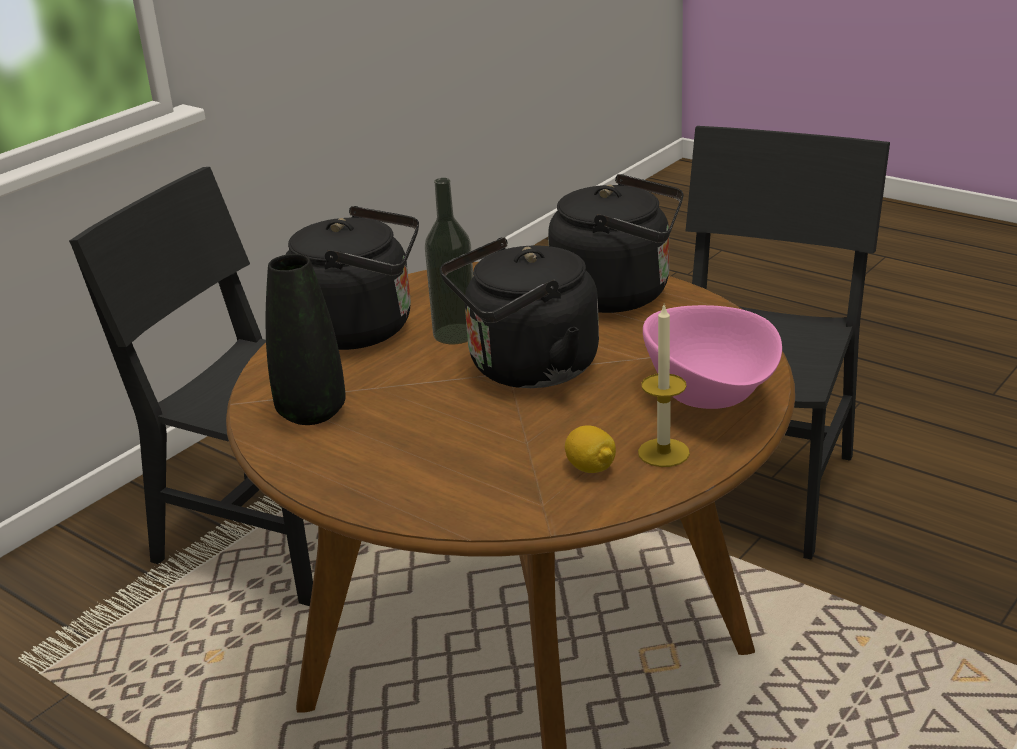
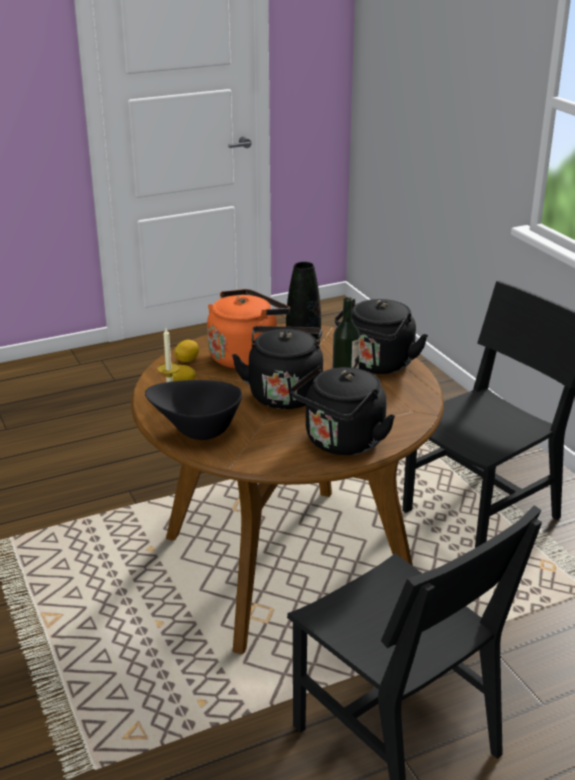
camera: 115 degrees right, 0 degrees up
pink bowl [643,305,782,409] -> black bowl [145,380,242,440]
none -> lemon [174,340,199,362]
none -> orange kettle [207,289,290,369]

